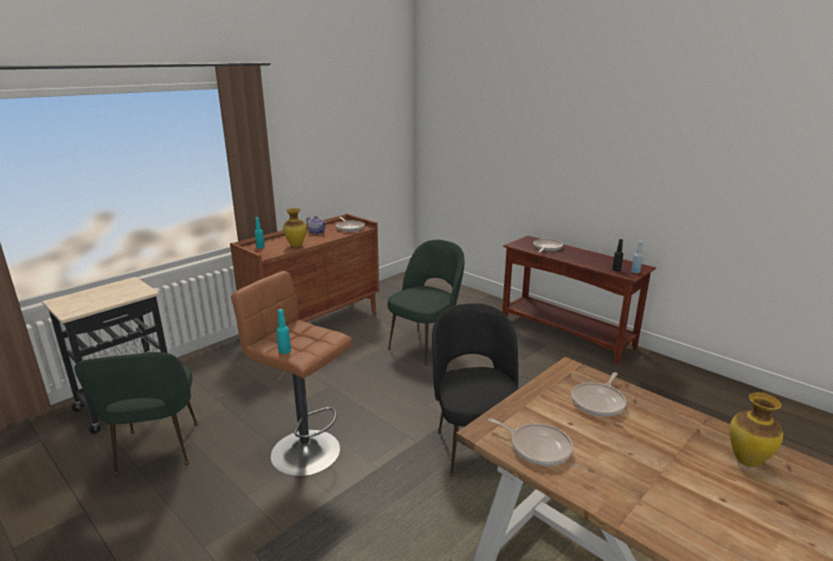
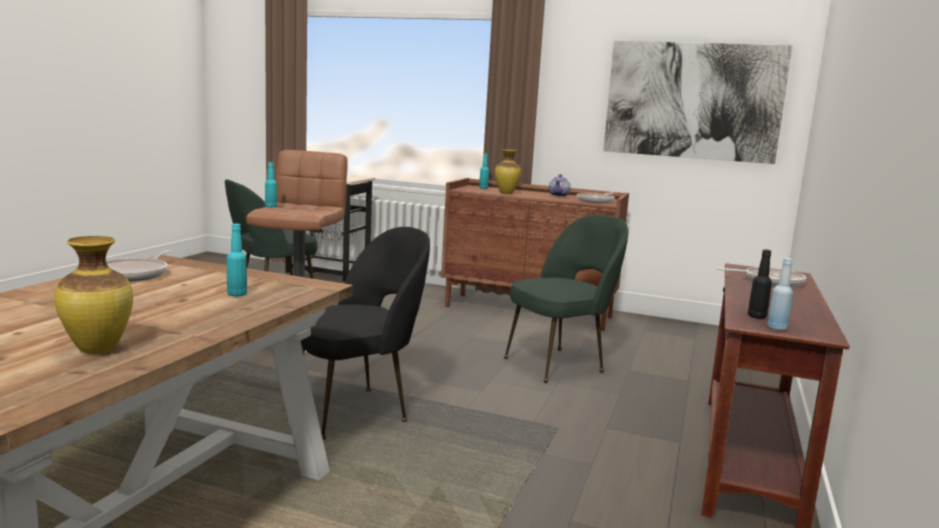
camera: 65 degrees right, 10 degrees down
green chair [387,240,464,365] -> green chair turned 45 degrees counterclockwise [504,215,628,383]
frying pan [571,372,626,417] -> turquoise bottle [227,224,247,296]
none -> picture [603,41,793,164]

